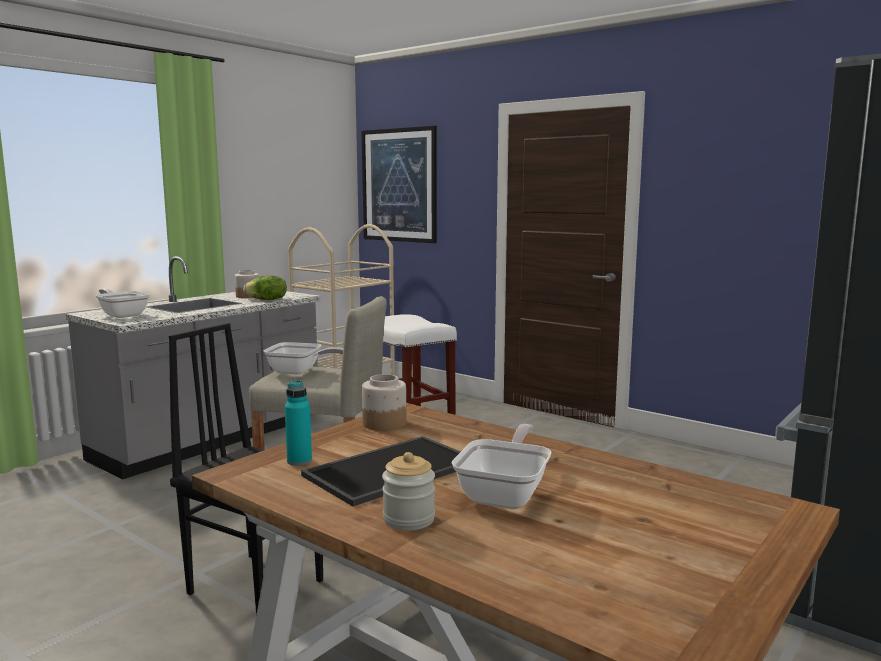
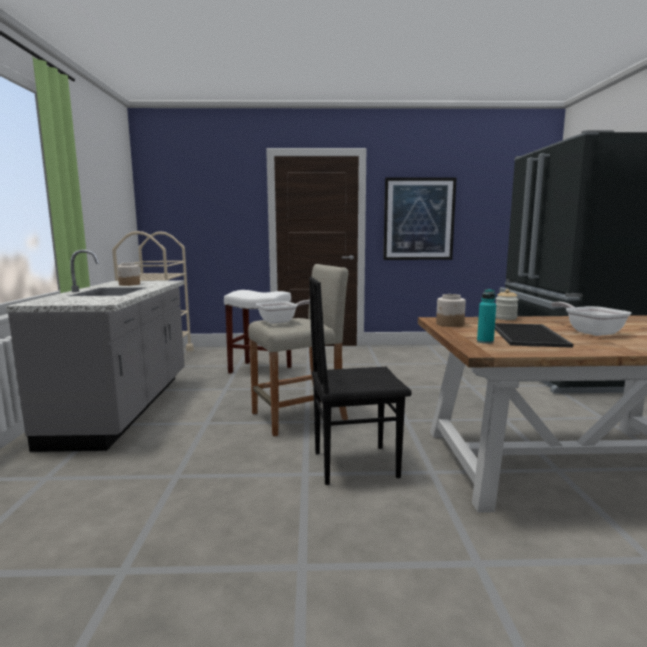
camera: 40 degrees left, 0 degrees up
frying pan [95,288,150,318] -> none
lettuce [243,275,287,300] -> none
picture [361,126,437,243] -> picture moved to [383,177,457,260]
jar [382,452,435,531] -> jar moved to [495,289,519,320]

